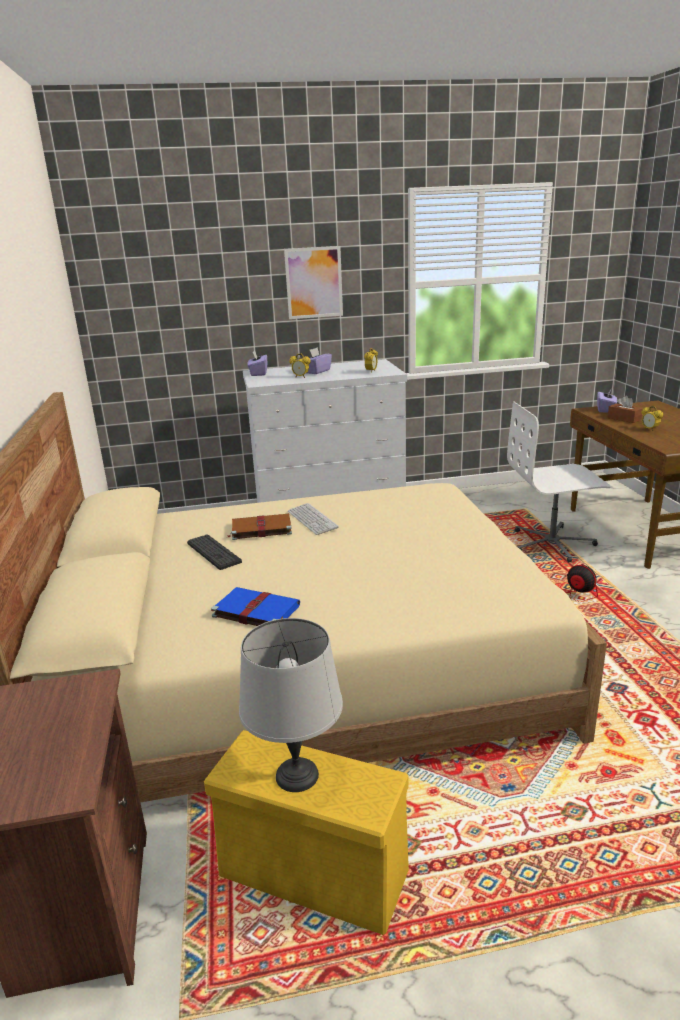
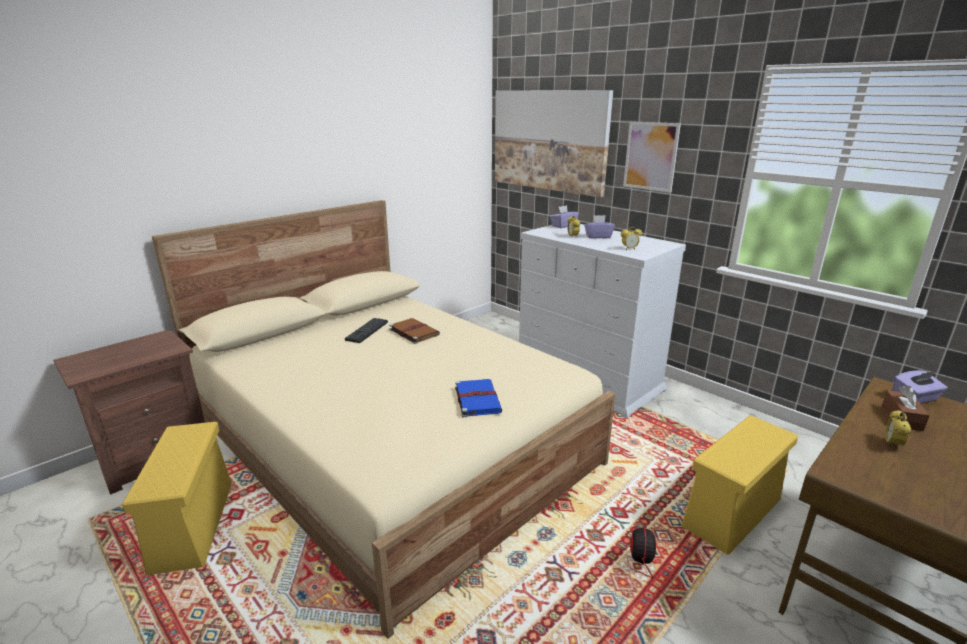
camera: 55 degrees right, 0 degrees up
blue book [211,587,300,626] -> blue book moved to [455,379,502,417]
grey table lamp [239,618,343,792] -> none
keyboard [288,503,339,535] -> none
white office chair [507,401,611,562] -> yellow storage box [682,415,798,555]
none -> picture [495,90,613,197]

